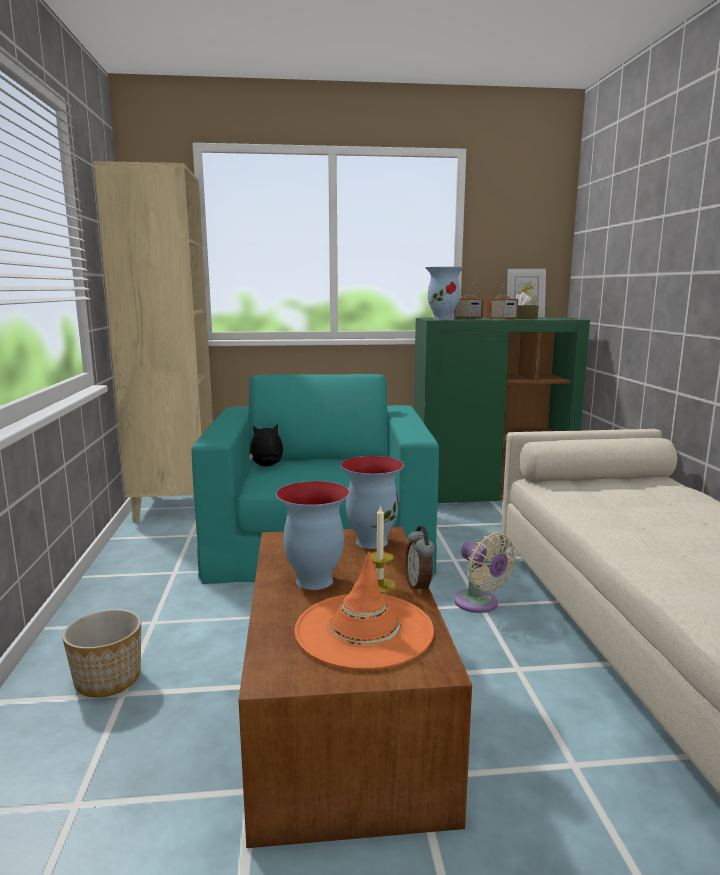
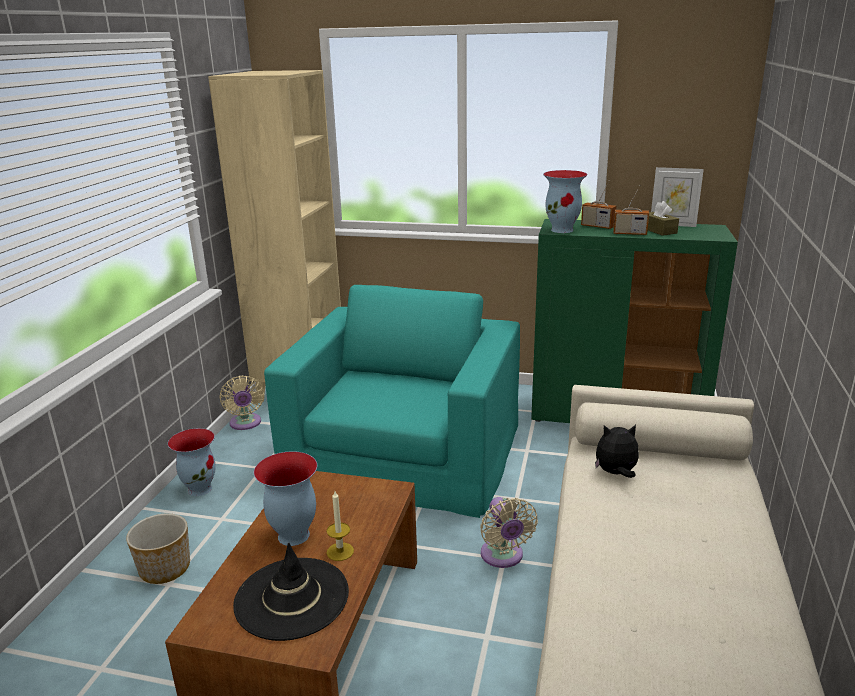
camera: 20 degrees right, 10 degrees up
plush toy [249,424,283,466] -> plush toy moved to [595,425,639,478]
orange hat [294,552,434,670] -> black hat [233,543,349,641]
vase [341,456,404,549] -> vase moved to [168,428,216,496]
alarm clock [405,526,435,594] -> none
none -> beige fan [219,376,265,430]

